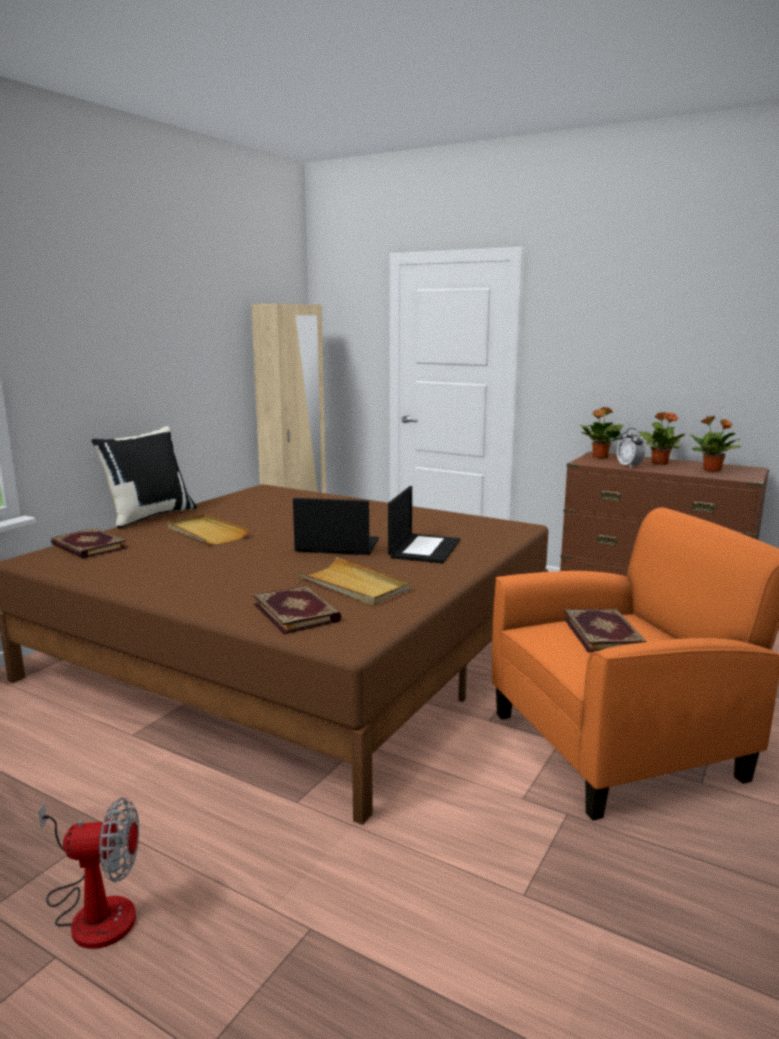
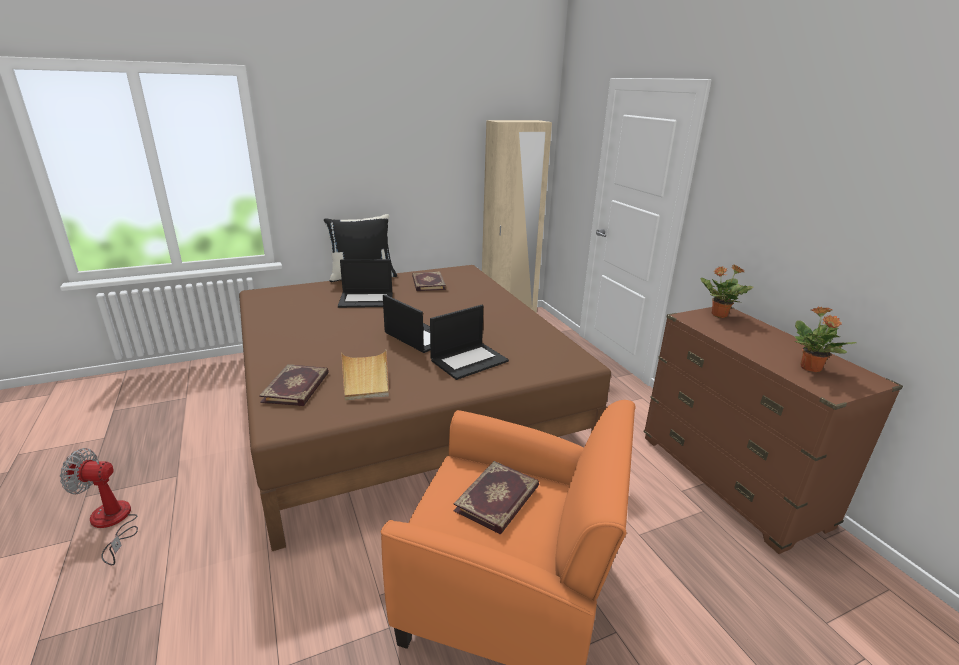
camera: 35 degrees right, 10 degrees up
fan [38,797,139,949] -> fan turned 150 degrees clockwise [60,448,138,565]
book [51,528,127,559] -> book moved to [412,272,446,291]
beige tray [167,514,249,545] -> laptop [338,259,393,308]
alarm clock [617,428,645,468] -> none
potted plant [638,412,685,465] -> none

